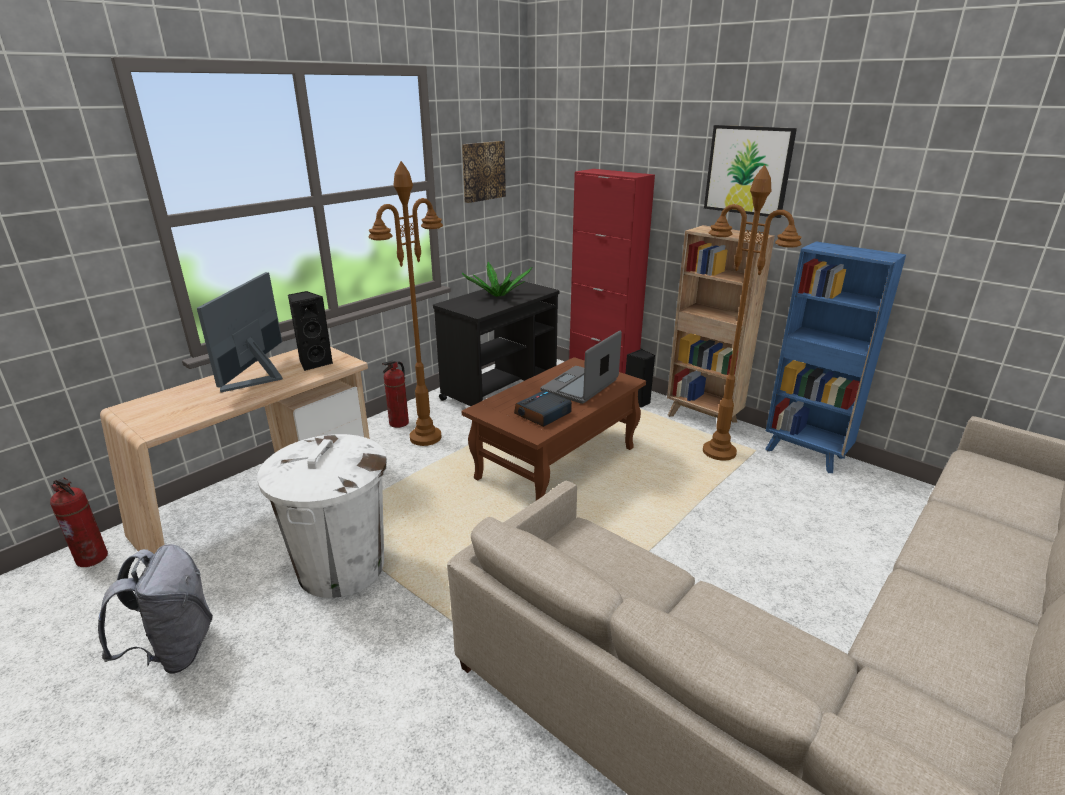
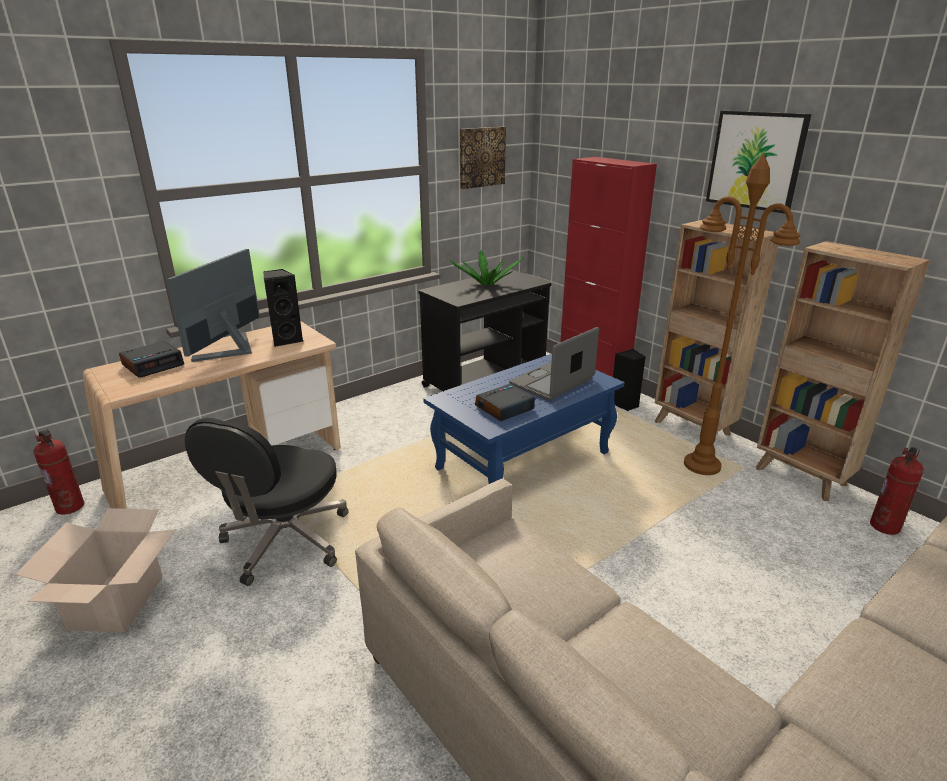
camera: 10 degrees right, 0 degrees up
grey backpack [98,544,213,674] -> cardboard box [15,508,176,632]
white trash can [257,434,387,598] -> black office chair [184,418,349,586]
brown floor lamp [368,161,443,446] -> none
fire extinguisher [382,361,409,428] -> fire extinguisher moved to [870,447,924,535]
brown coffee table [462,357,646,500] -> blue coffee table [423,354,625,484]
blue bookcase [765,242,906,473] -> brown bookcase [756,241,930,501]
none -> alarm clock [119,341,184,378]

